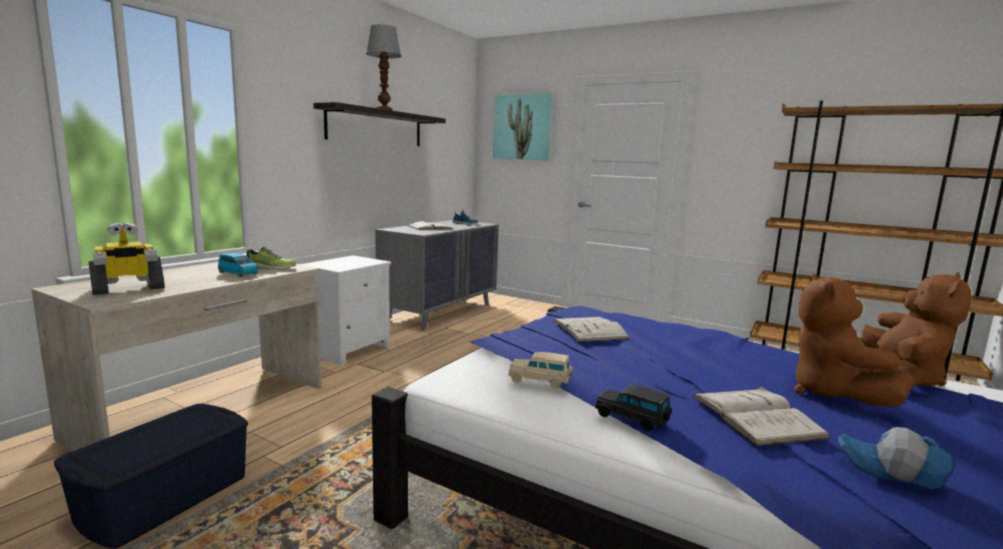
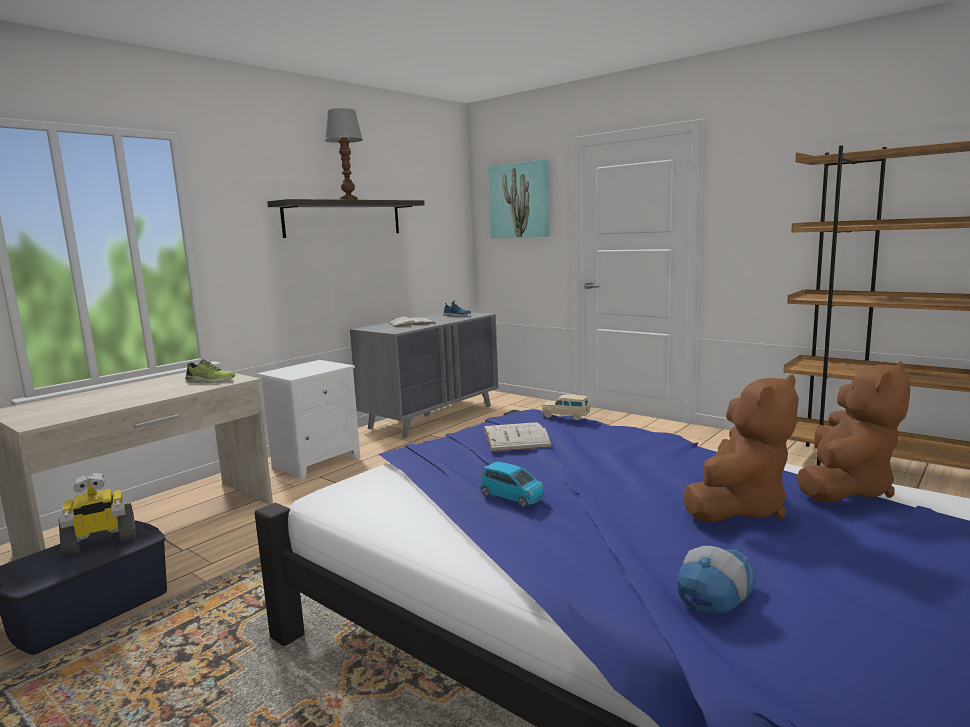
camera: 10 degrees right, 0 degrees up
toy robot [89,222,165,295] -> toy robot moved to [59,473,136,556]
blue toy car [218,253,258,277] -> blue toy car moved to [481,461,544,507]
beige toy car [508,352,573,388] -> beige toy car moved to [542,394,591,420]
black toy car [595,385,672,431] -> none
white book [692,386,831,446] -> none
brown plush toy [794,273,913,407] -> brown plush toy turned 150 degrees counterclockwise [684,374,799,523]
cap [838,427,954,489] -> cap turned 90 degrees clockwise [677,546,756,614]

